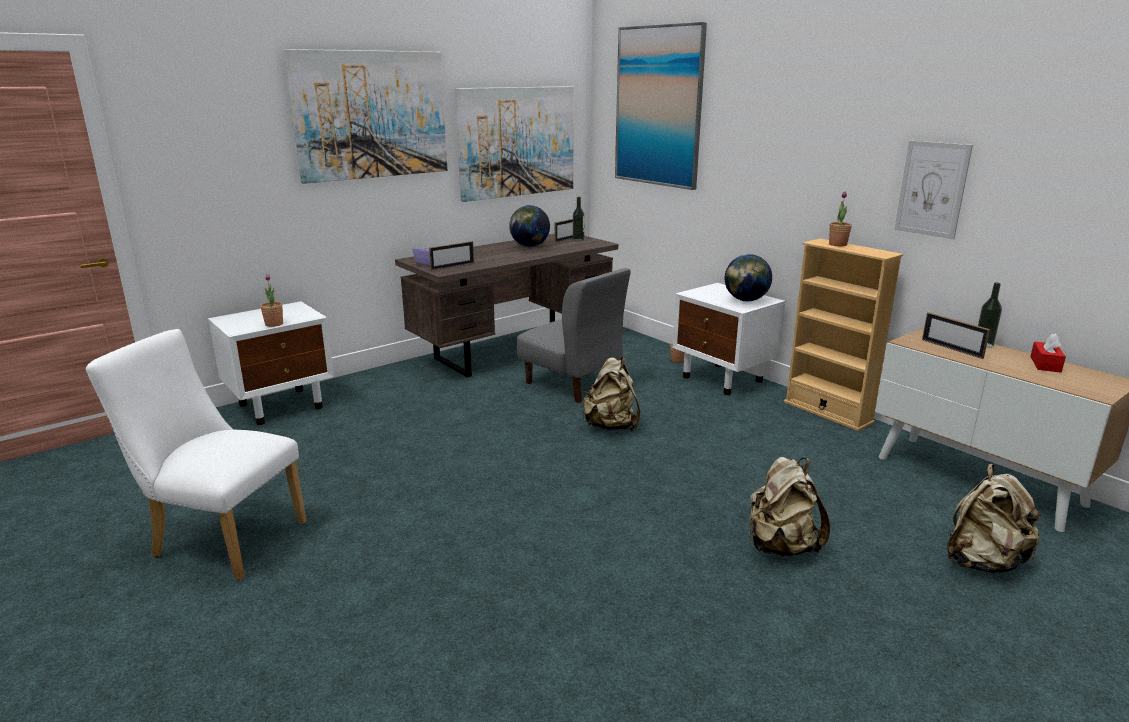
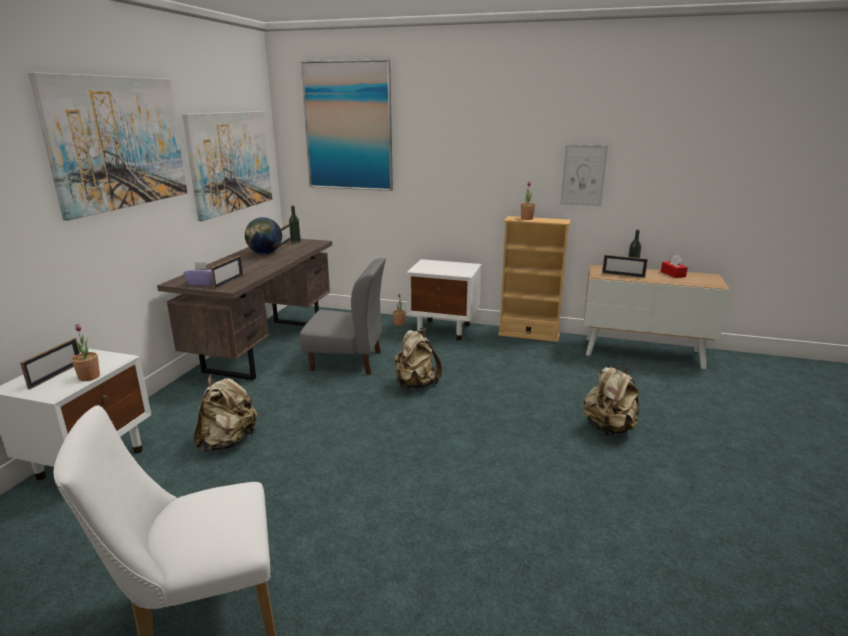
camera: 35 degrees left, 0 degrees up
globe [725,254,772,302] -> none
beige backpack [947,464,1043,573] -> beige backpack moved to [194,374,257,451]
none -> picture frame [20,338,80,389]

